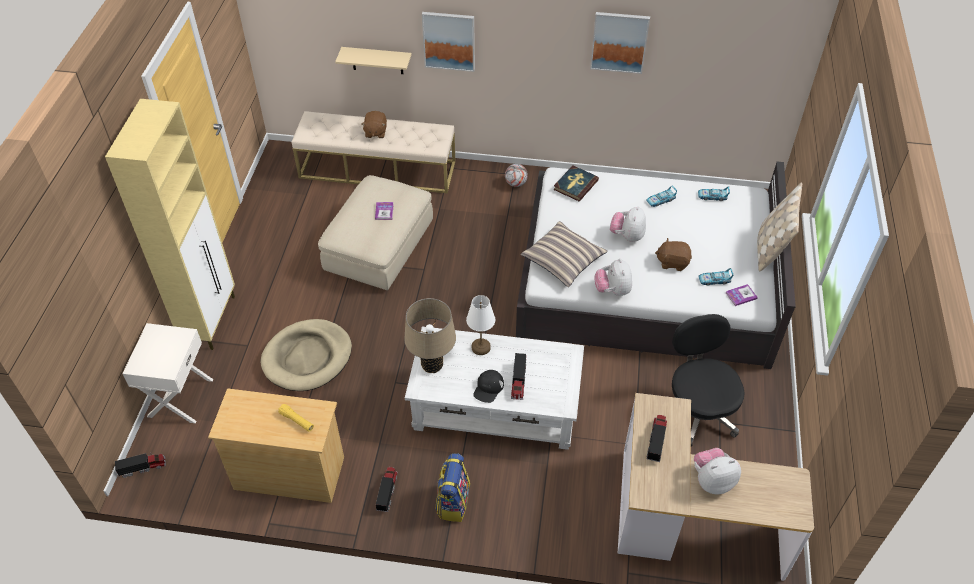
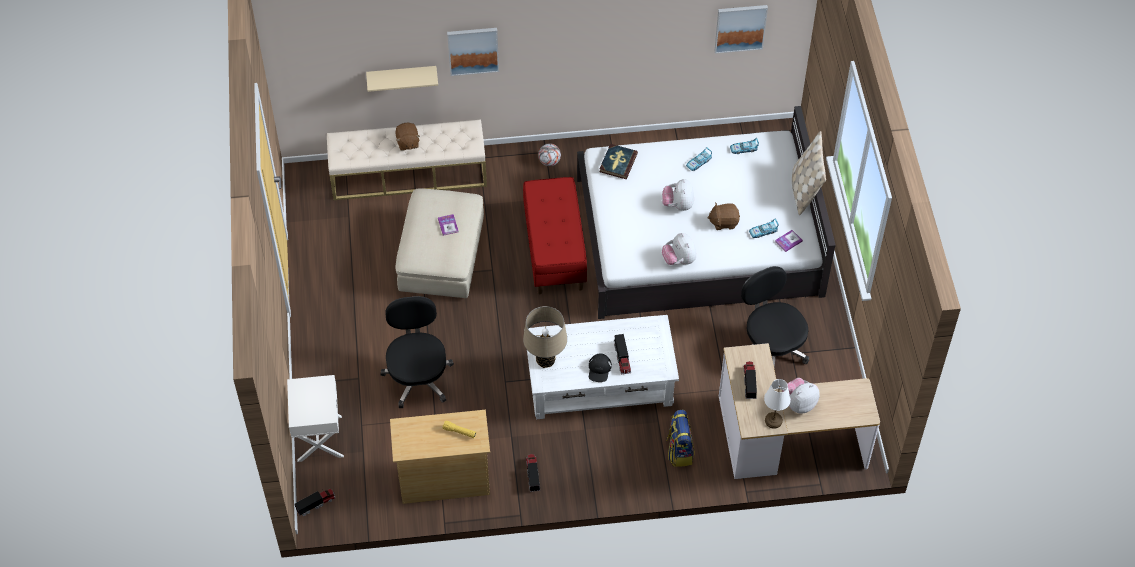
camera: 15 degrees left, 5 degrees up
beige cabinet [105,99,235,350] -> none
beige dog bed [261,319,352,391] -> black office chair [381,296,454,408]
backpack [436,453,470,522] -> backpack moved to [665,410,695,467]
white table lamp [466,295,495,355] -> white table lamp moved to [764,379,791,429]
pillow [520,221,608,287] -> none
picture [590,12,650,74] -> picture moved to [715,5,768,54]
none -> red bench [523,177,587,294]

